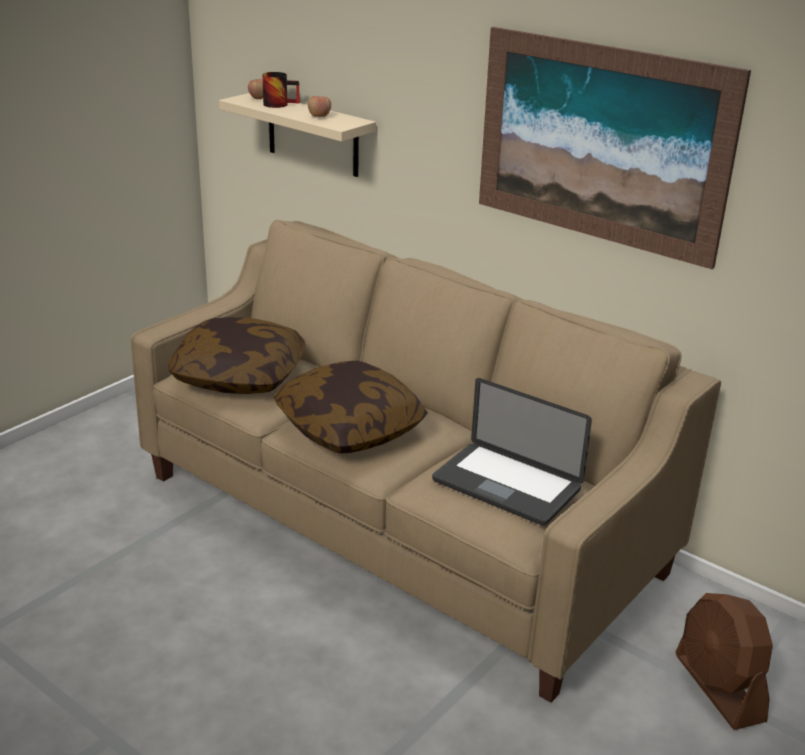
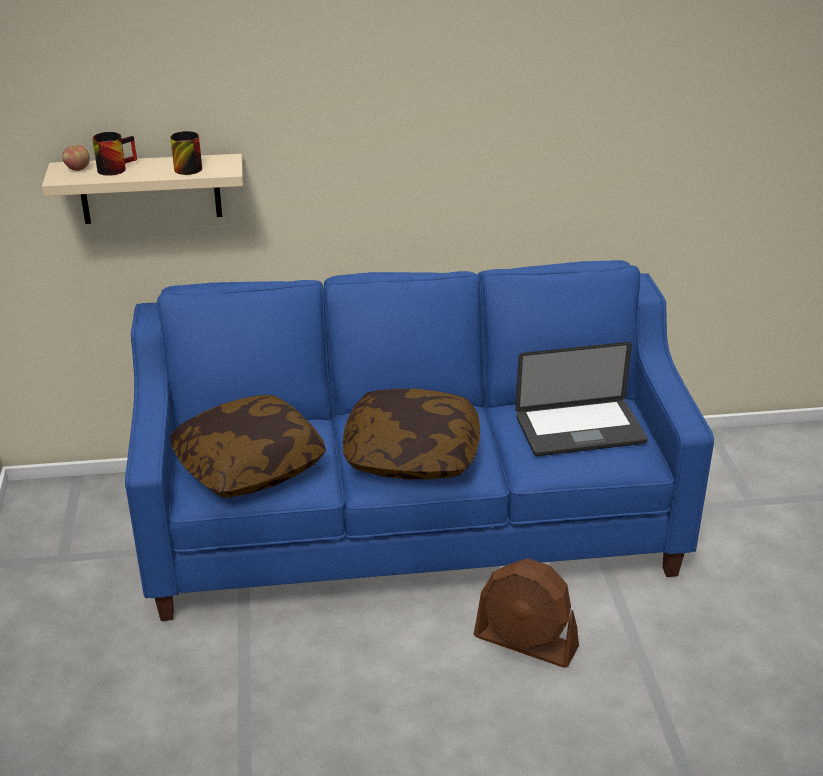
camera: 45 degrees left, 5 degrees up
beige sofa [131,220,721,703] -> blue sofa [125,260,714,621]
apple [308,96,331,117] -> mug [170,131,202,175]
picture [479,27,751,269] -> none
brown fan [676,593,773,730] -> brown fan moved to [474,558,579,668]

